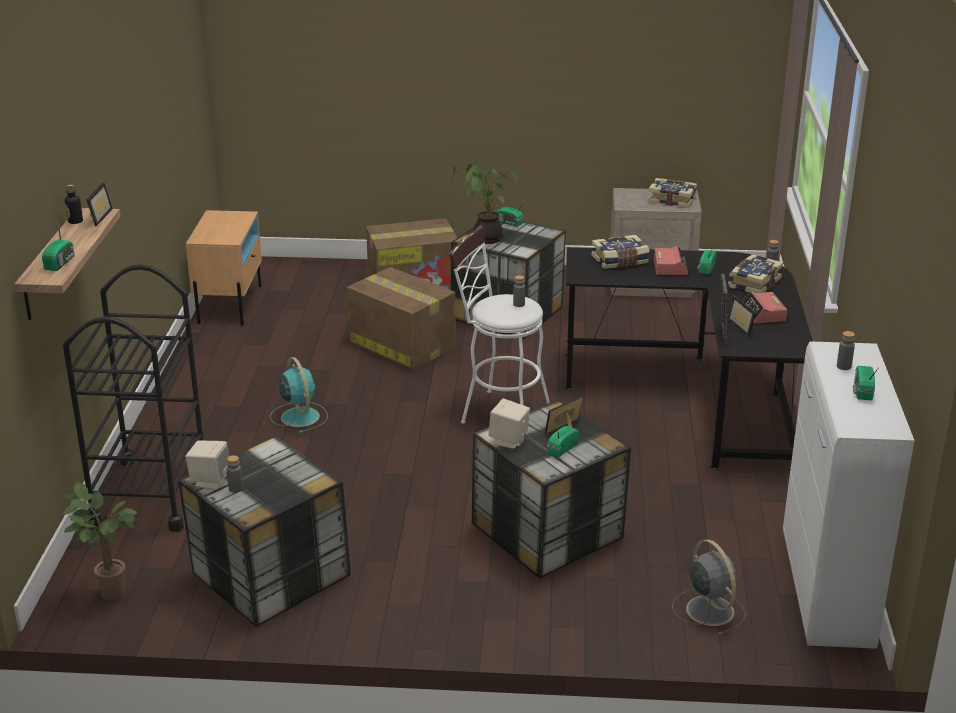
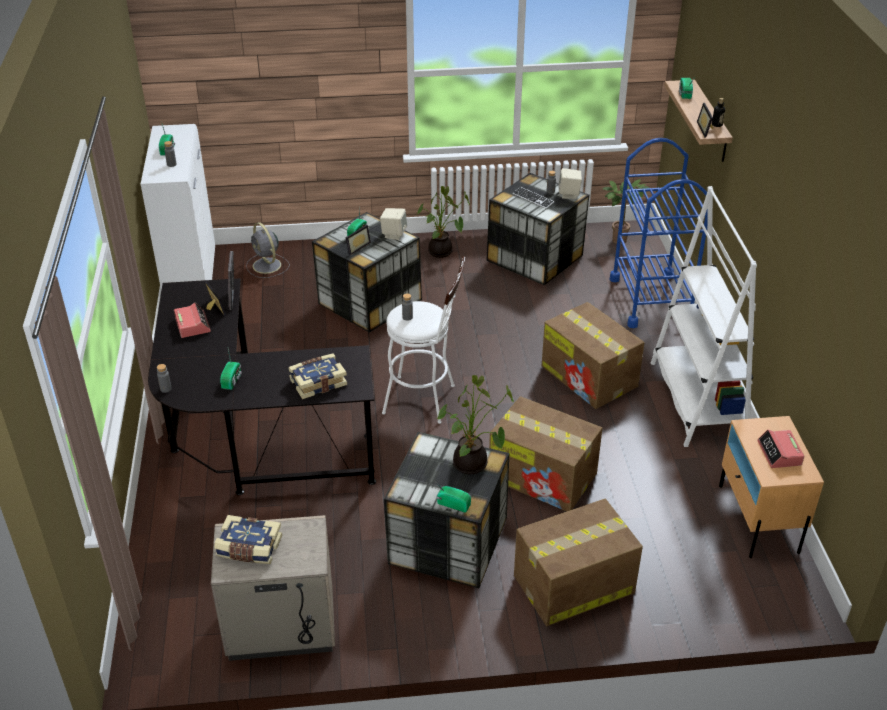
camera: 170 degrees right, 10 degrees up
black cart [63,264,204,532] -> blue cart [610,138,707,328]
turquoise fan [270,357,328,433] -> cardboard box [542,302,645,409]
alarm clock [654,246,688,275] -> alarm clock moved to [757,430,804,468]
book [728,254,783,293] -> none
none -> potted plant [417,186,470,258]
none -> keyboard [512,187,554,209]
none -> white bookcase [651,186,757,447]

